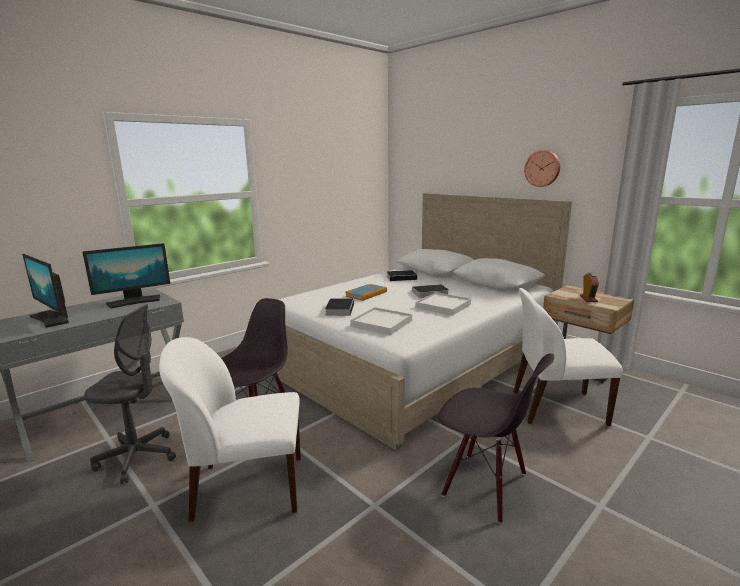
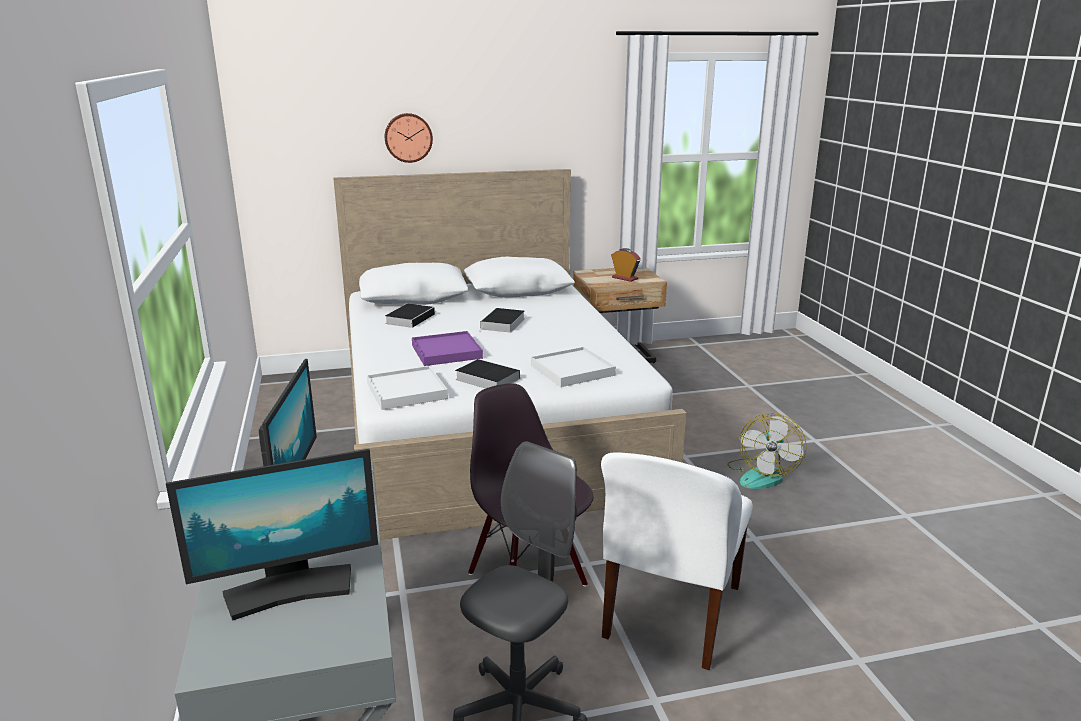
camera: 60 degrees left, 5 degrees up
book [345,284,387,301] -> purple tray [412,331,483,366]
white tray [415,292,471,316] -> white tray moved to [367,366,448,410]
black chair [438,354,554,524] -> fan [727,413,807,489]
white chair [513,288,623,426] -> none
wall clock [524,150,560,187] -> wall clock moved to [385,113,433,163]

